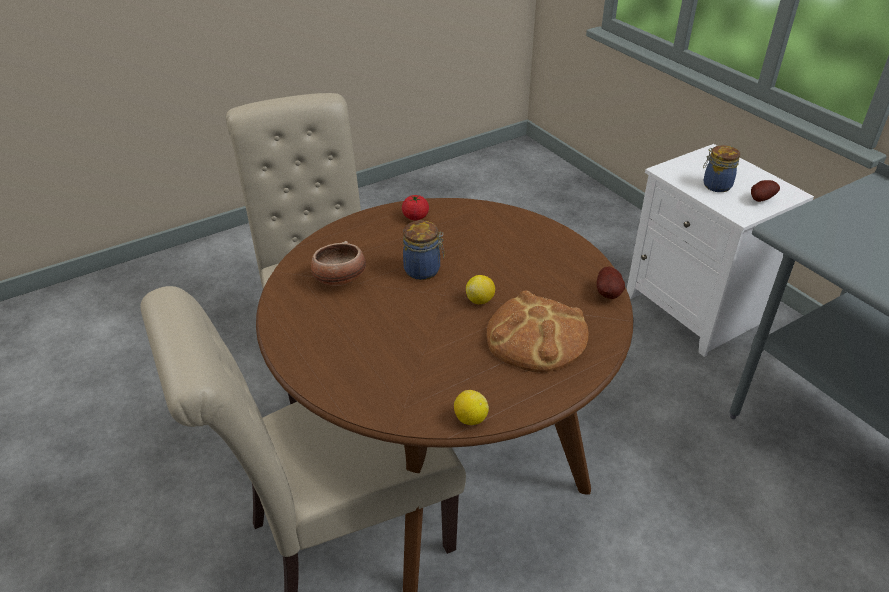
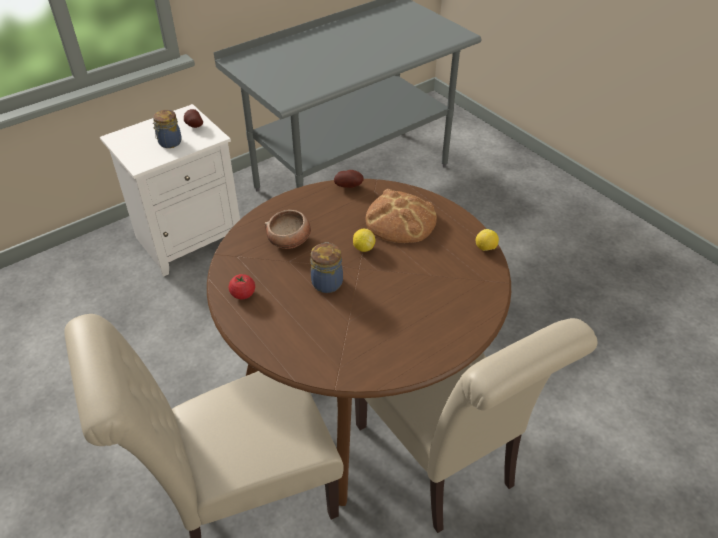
camera: 95 degrees left, 5 degrees up
bowl [311,241,366,286] -> bowl moved to [265,210,311,249]

